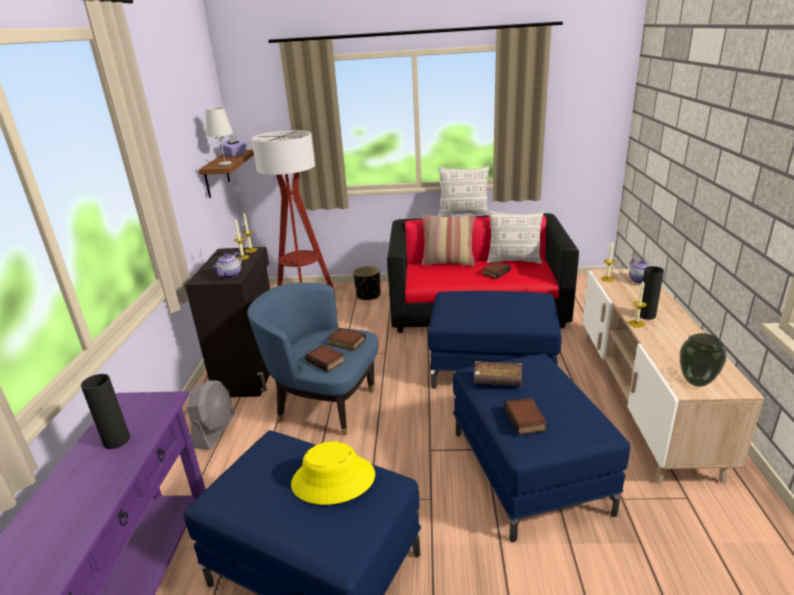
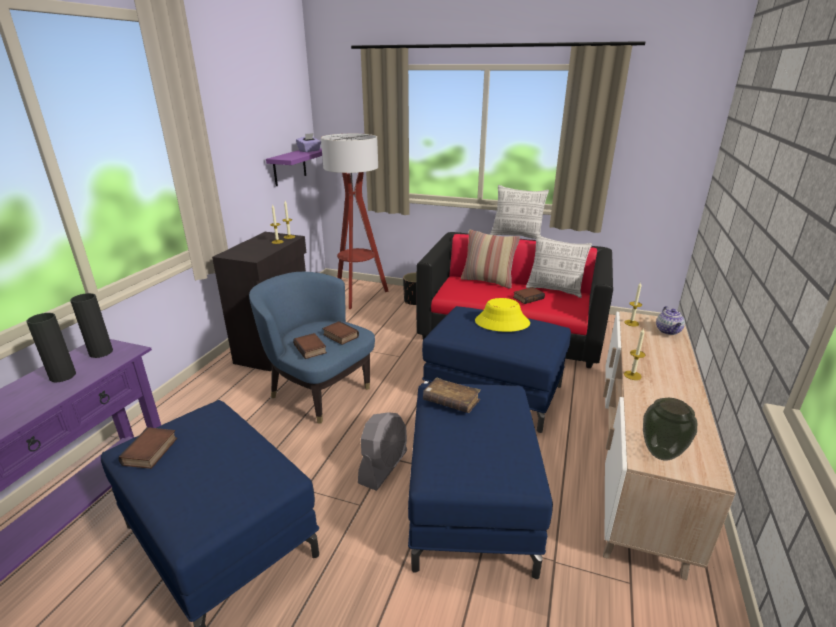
camera: 15 degrees right, 0 degrees up
grey fan [187,380,235,450] -> grey fan moved to [358,412,407,491]
brown shelf [199,150,254,198] -> purple shelf [266,148,322,186]
white table lamp [205,107,233,165] -> none
teapot [212,252,242,279] -> none
yellow hat [291,441,375,505] -> yellow hat moved to [475,298,530,332]
book [504,398,547,435] -> book moved to [119,427,177,469]
black vase [640,266,664,320] -> black vase moved to [70,293,113,358]

